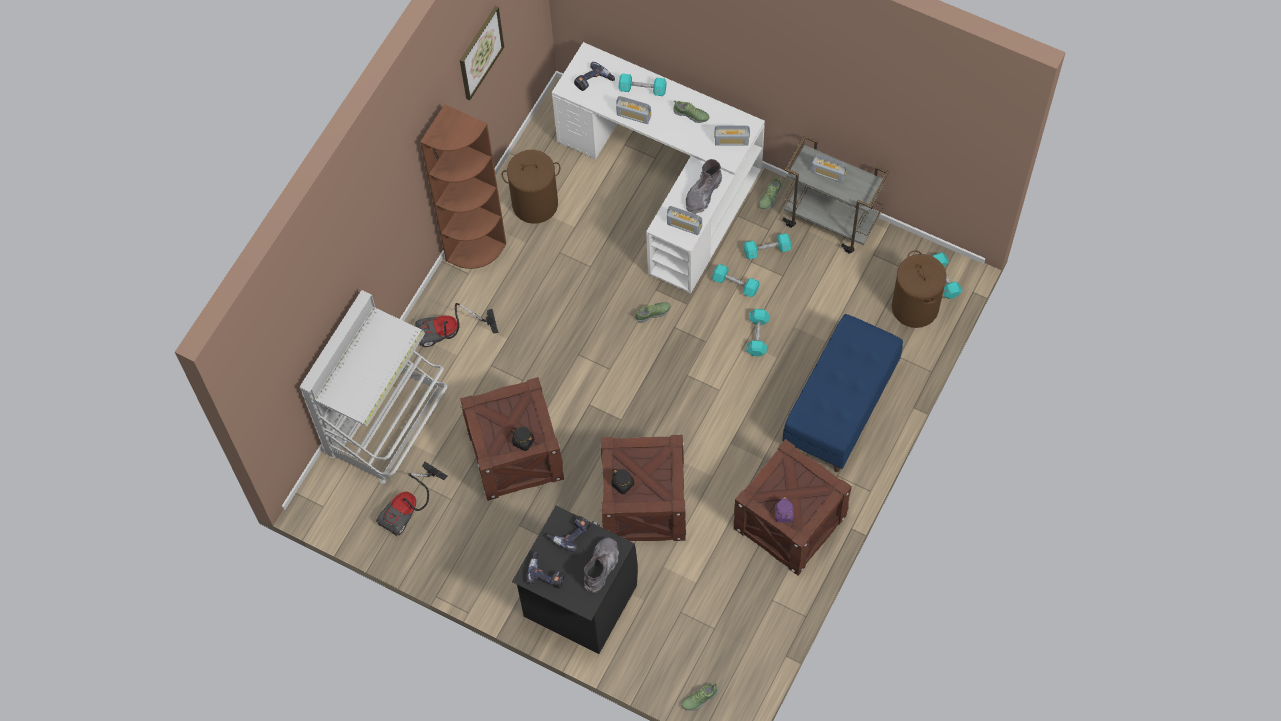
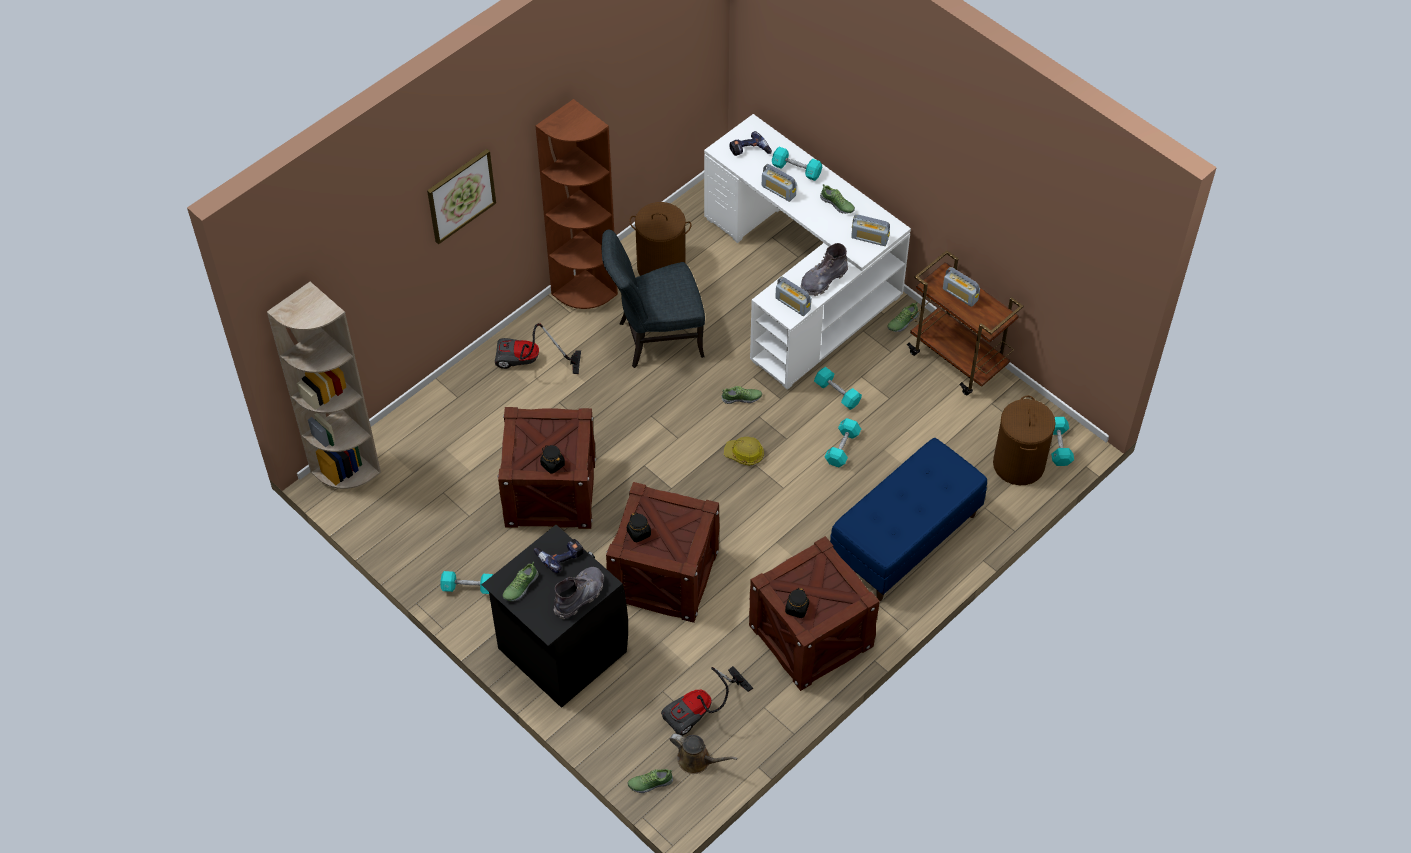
camera: 15 degrees right, 10 degrees down
white shoe rack [300,290,448,484] -> none
vacuum cleaner [376,462,448,537] -> vacuum cleaner moved to [661,666,753,736]
picture [460,6,504,100] -> picture moved to [427,149,496,244]
power drill [527,552,565,589] -> shoe [503,562,539,601]
turquoise dumbbell [744,233,791,259] -> turquoise dumbbell moved to [441,571,494,594]
purple jar [775,497,794,522] -> black jar [785,588,809,618]
grey cart [782,135,889,254] -> brown cart [907,250,1024,396]
none -> beige bookcase [267,282,381,489]
none -> grey chair [602,229,705,368]
none -> brown watering can [670,734,737,774]
none -> hard hat [724,437,764,466]

